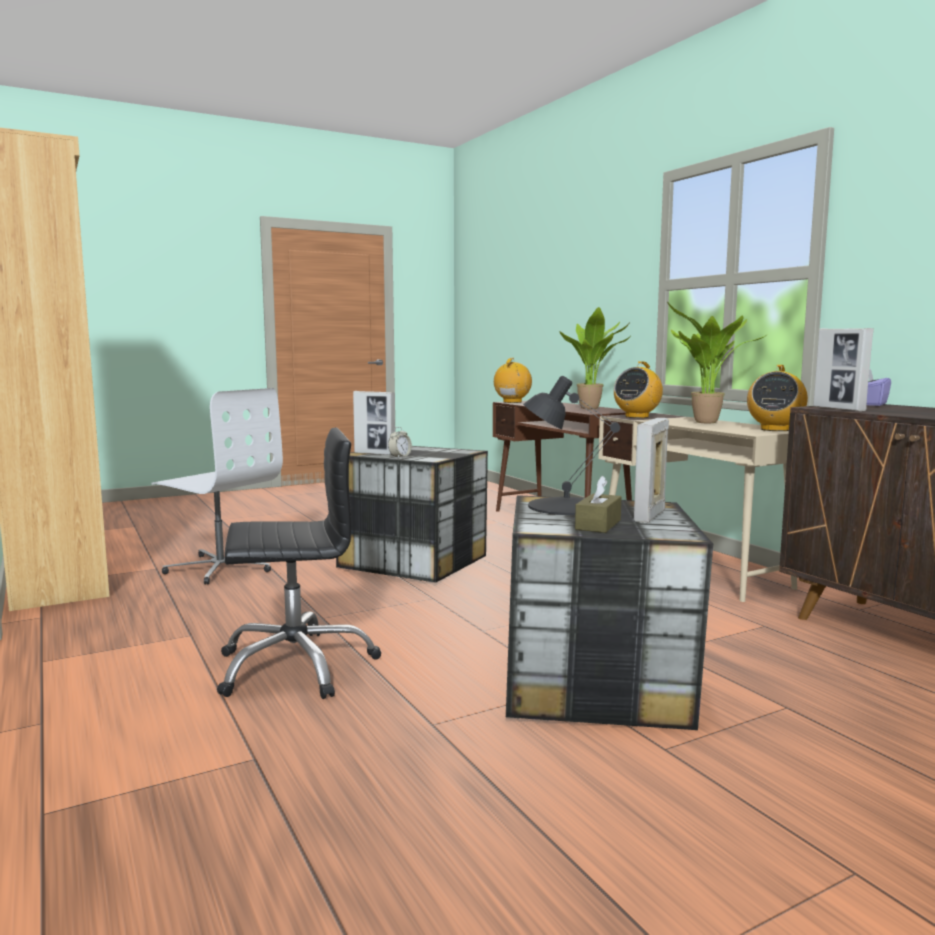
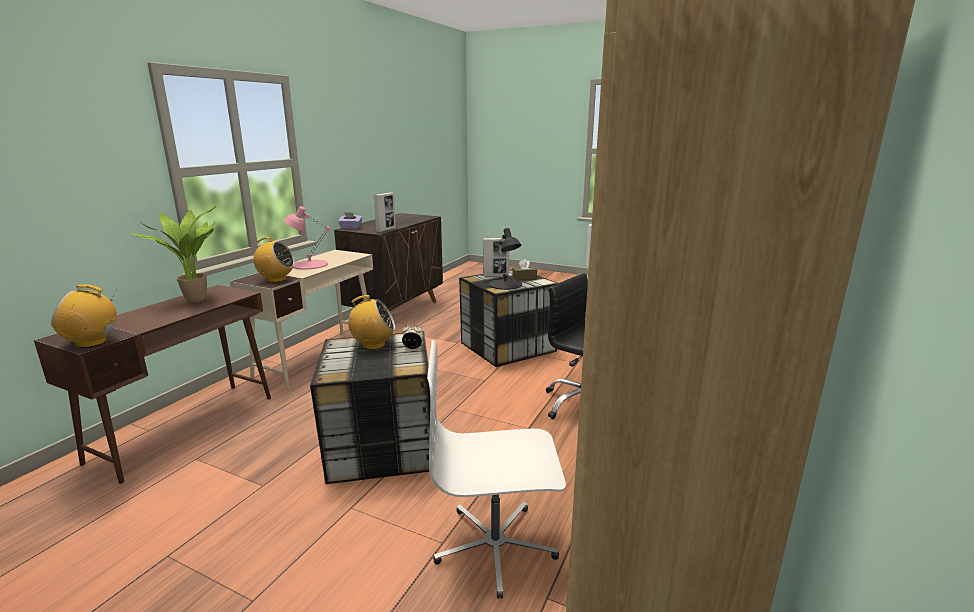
camera: 125 degrees left, 10 degrees up
white office chair [151,388,283,584] -> white office chair turned 90 degrees counterclockwise [427,340,566,599]
picture frame [353,391,395,455] -> none
potted plant [667,302,769,423] -> pink table lamp [284,206,330,270]
radio [747,365,808,431] -> radio moved to [344,295,395,350]

